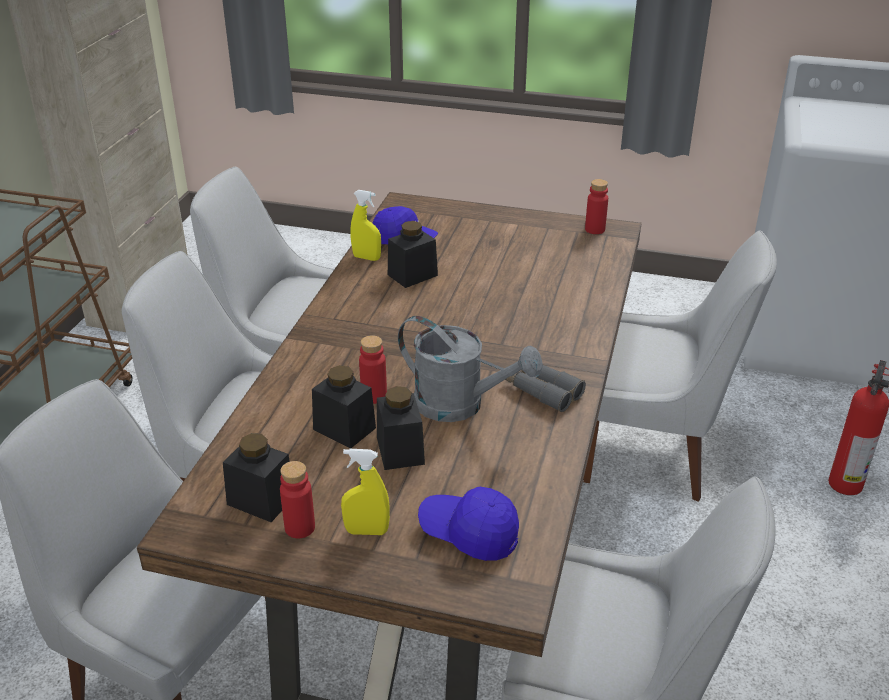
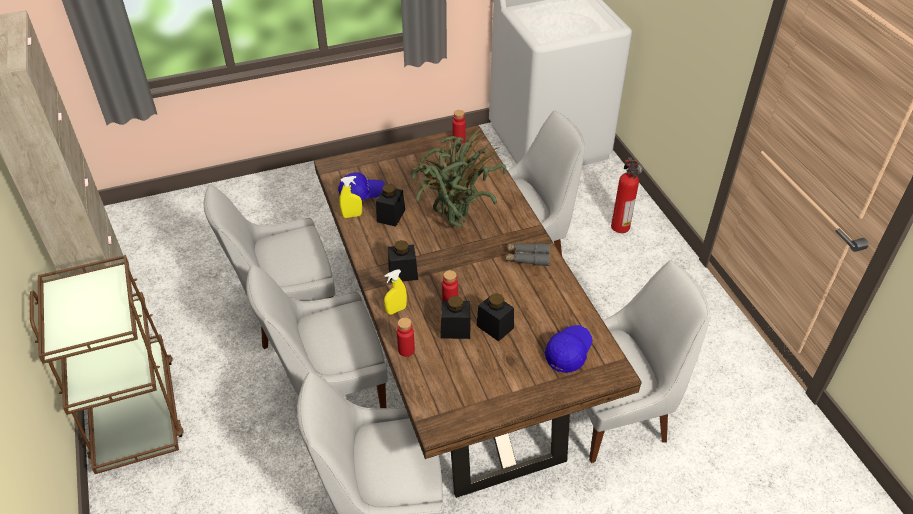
camera: 35 degrees left, 10 degrees up
black jar [223,433,290,522] -> black jar moved to [388,240,418,283]
red bottle [280,461,315,538] -> red bottle moved to [397,318,415,357]
yellow spray bottle [341,449,390,535] -> yellow spray bottle moved to [384,270,407,315]
grey watering can [398,316,543,422] -> none
blue cap [418,487,519,561] -> blue cap turned 135 degrees clockwise [545,325,593,373]
none -> potted plant [411,127,507,227]

